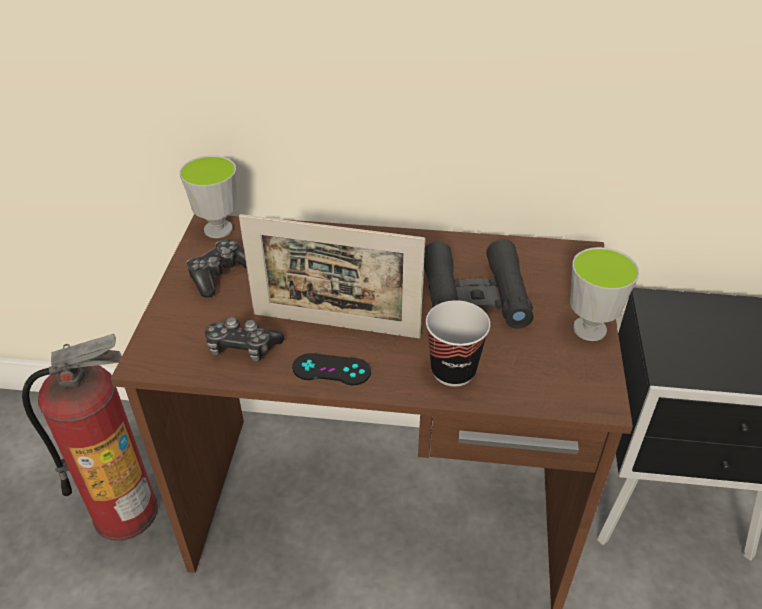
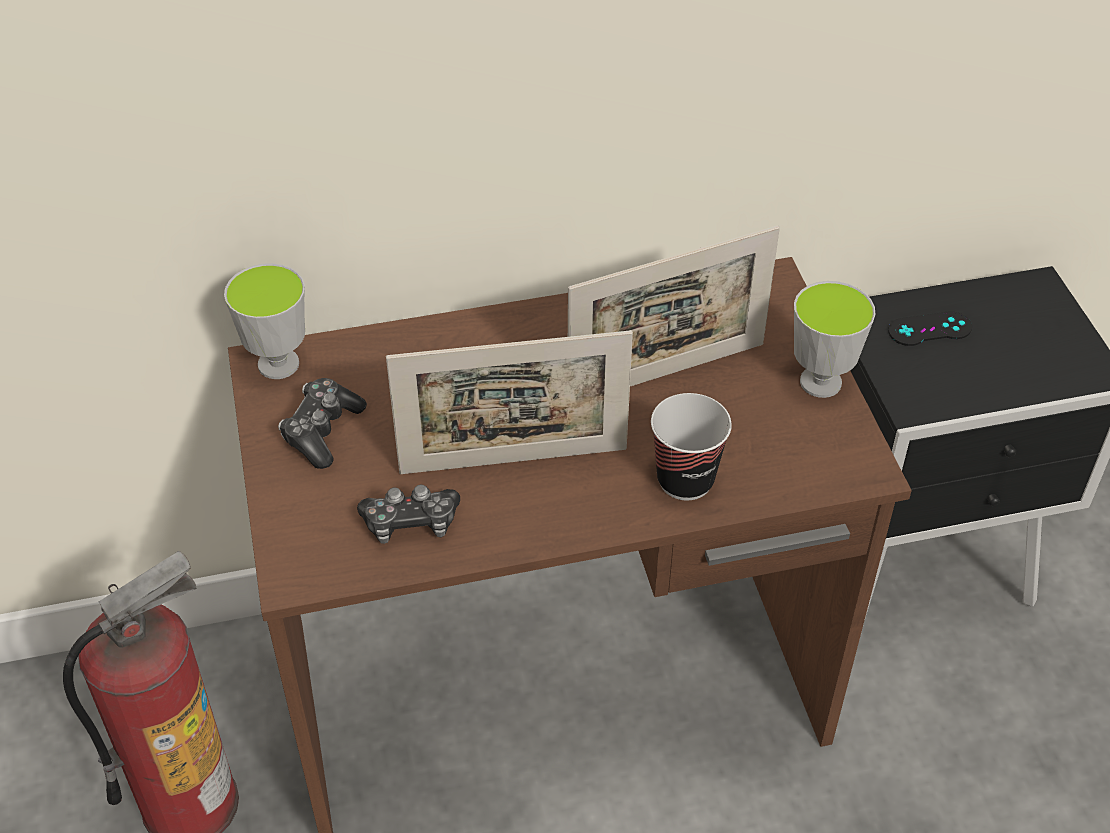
camera: 20 degrees left, 5 degrees up
black game controller [292,353,371,385] -> black game controller moved to [888,311,972,346]
black binoculars [424,239,534,329] -> picture frame [568,225,780,386]

